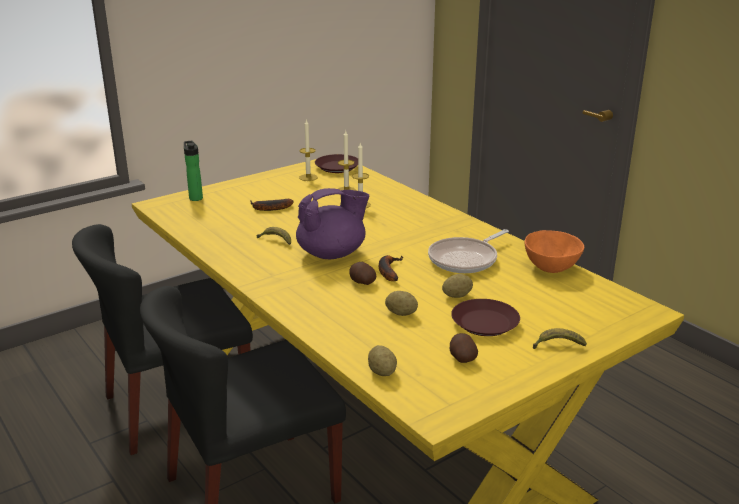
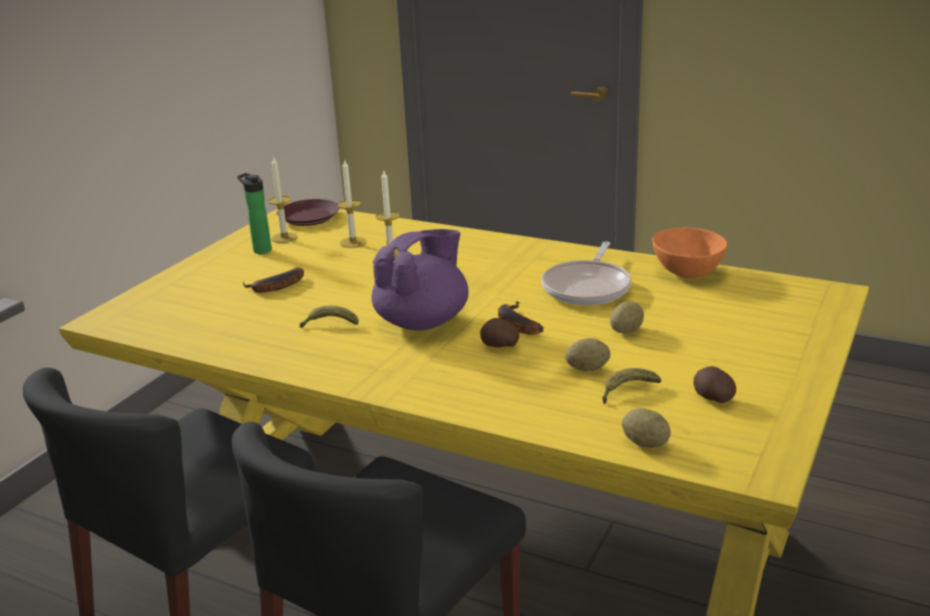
camera: 25 degrees left, 0 degrees up
bottle [184,141,203,201] -> bottle moved to [237,173,272,254]
brown plate [451,299,520,336] -> none
banana [533,328,587,349] -> banana moved to [602,368,661,404]

